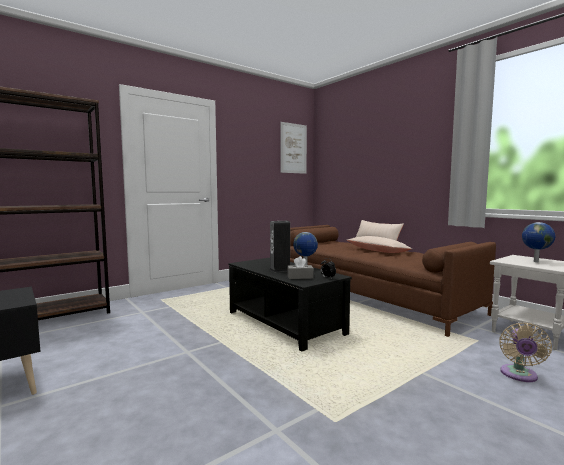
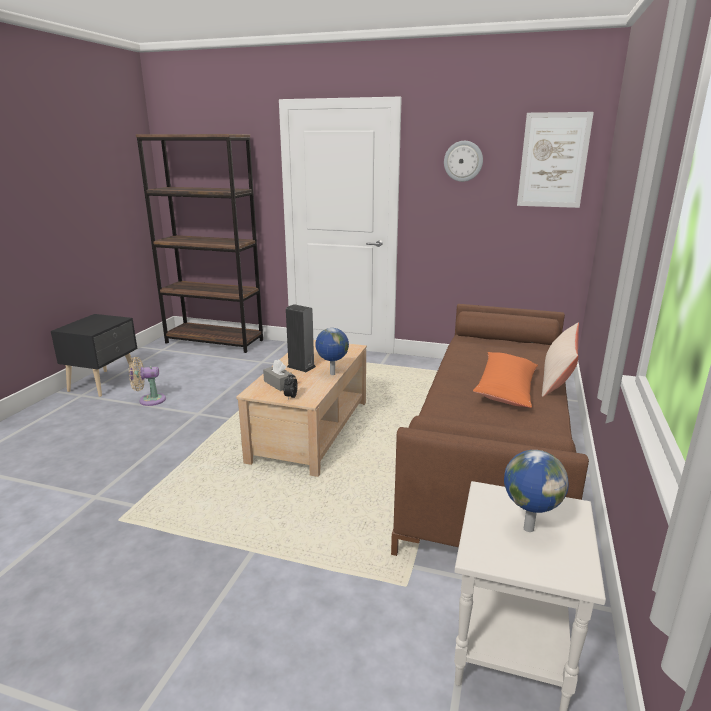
camera: 55 degrees right, 15 degrees up
black coffee table [228,258,352,351] -> beige coffee table [236,340,367,477]
beige pillow [347,236,412,253] -> orange pillow [473,352,538,408]
beige fan [499,323,552,382] -> beige fan moved to [129,357,166,406]
none -> wall clock [444,141,483,182]

